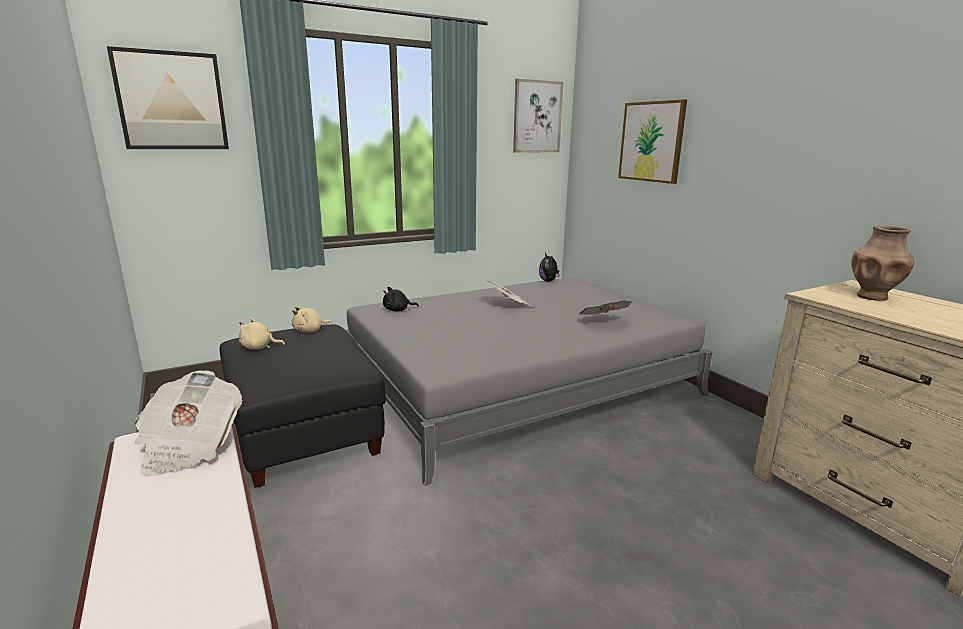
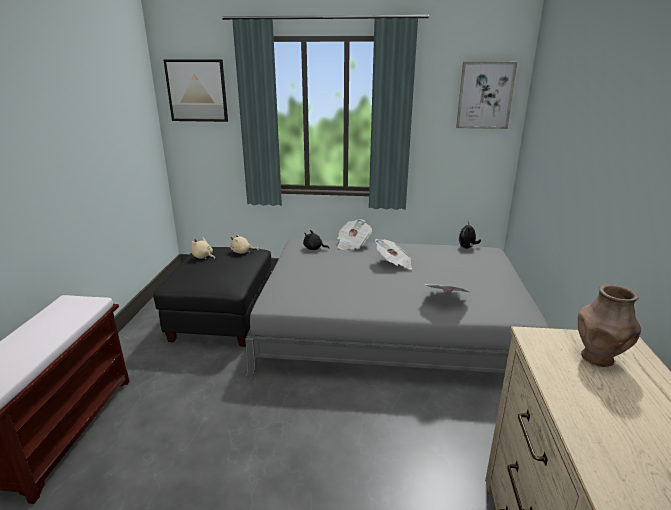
camera: 35 degrees right, 5 degrees up
newspaper [134,370,242,477] -> newspaper moved to [337,219,372,250]
picture [618,99,687,184] -> none

